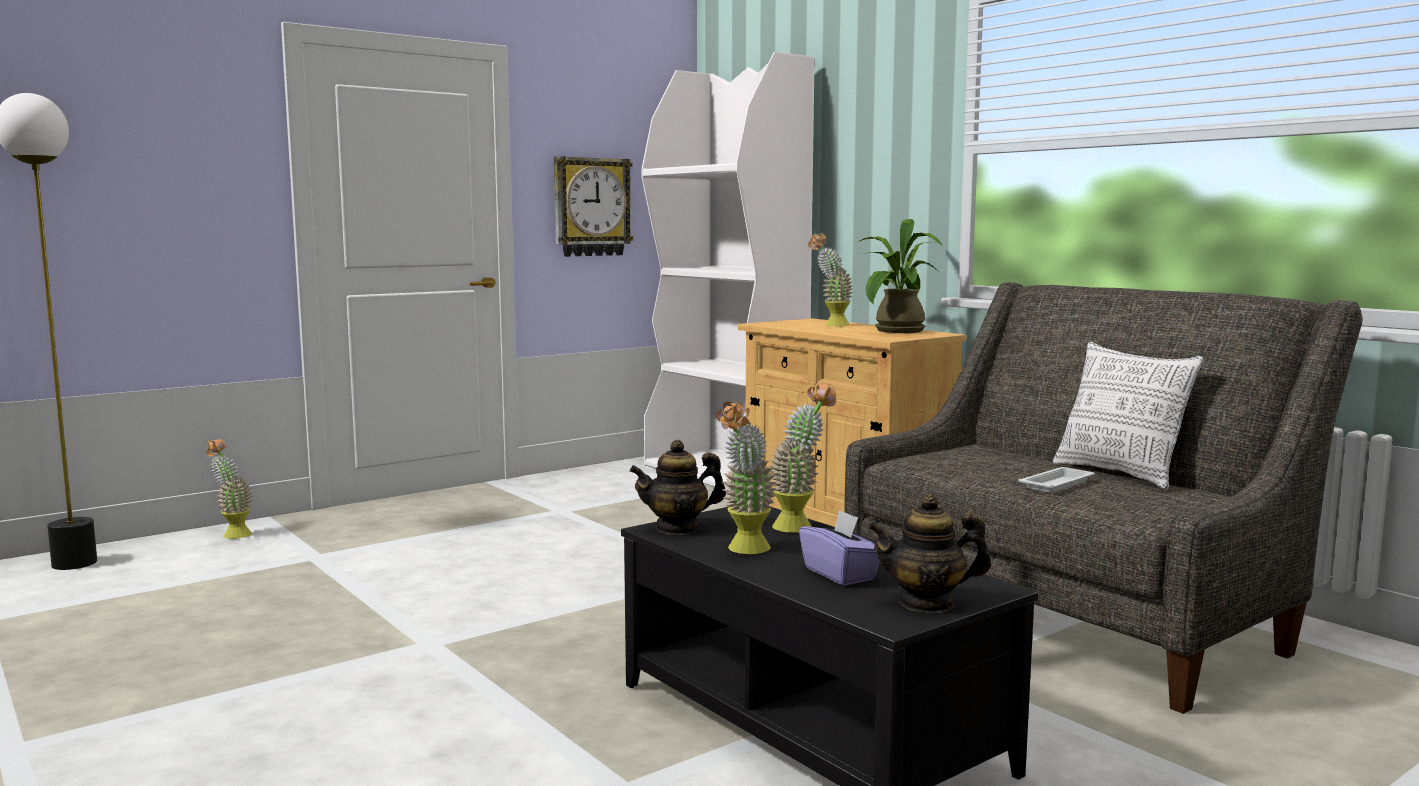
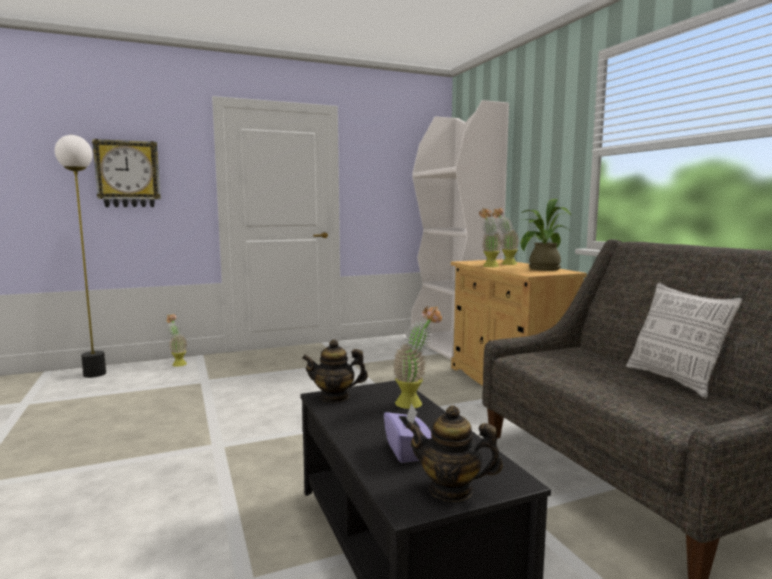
camera: 15 degrees right, 0 degrees up
wall clock [554,156,633,257] -> wall clock moved to [92,139,161,207]
potted plant [716,401,777,554] -> potted plant moved to [479,208,502,267]
white tray [1019,467,1095,493] -> none

